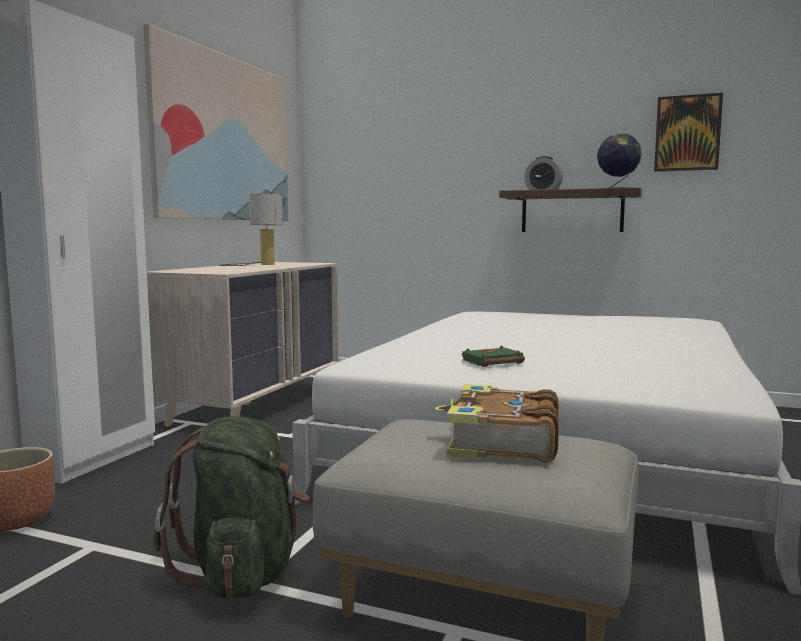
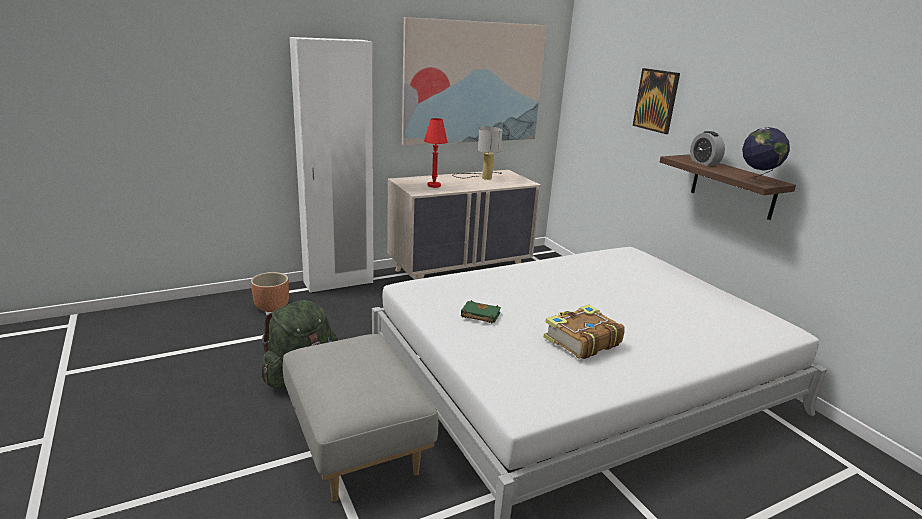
camera: 40 degrees right, 15 degrees up
book [435,384,559,463] -> book moved to [544,305,625,359]
picture [654,93,723,172] -> picture moved to [633,68,680,134]
none -> red table lamp [424,118,448,188]

